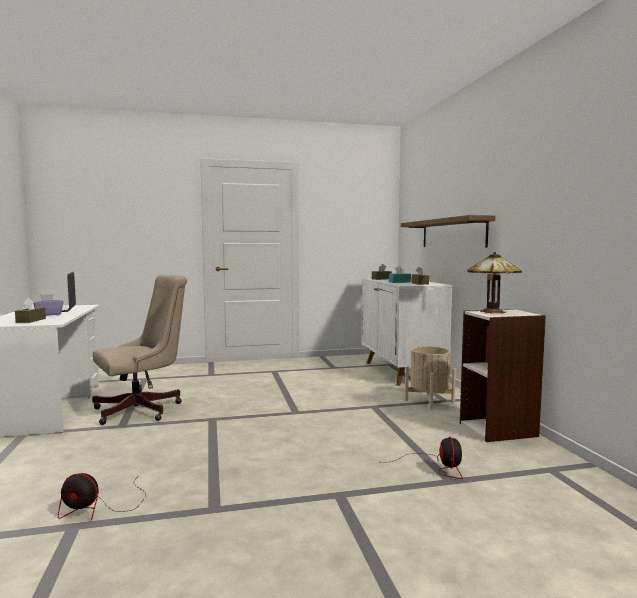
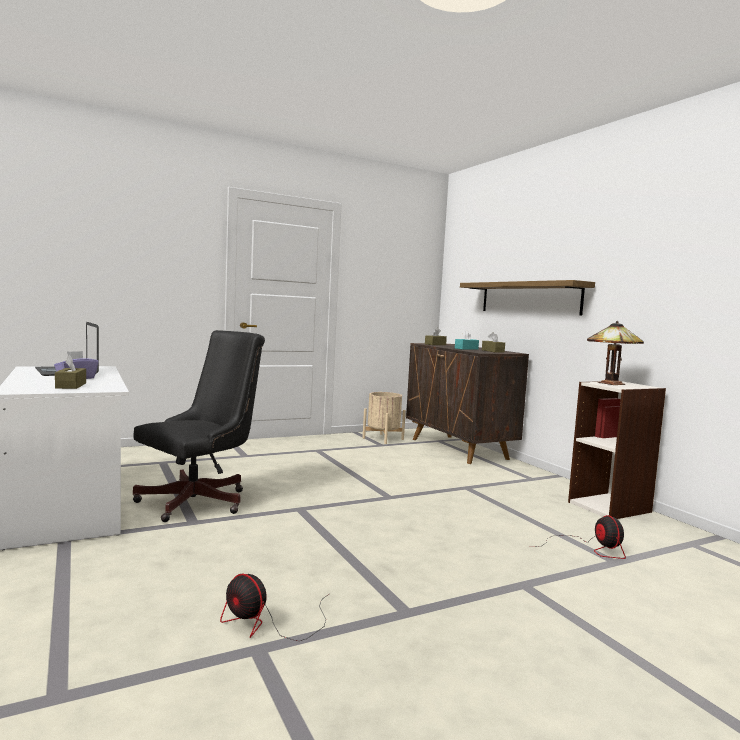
camera: 15 degrees left, 0 degrees up
fan [58,473,146,520] -> fan turned 45 degrees clockwise [220,574,329,641]
beige office chair [92,275,187,425] -> black office chair [133,330,265,522]
white cabinet [361,278,452,386] -> brown cabinet [406,343,529,464]
beige planter [405,346,456,410] -> beige planter moved to [363,392,406,444]

